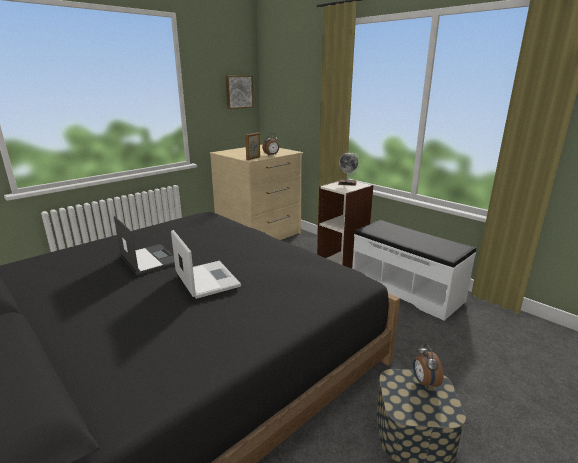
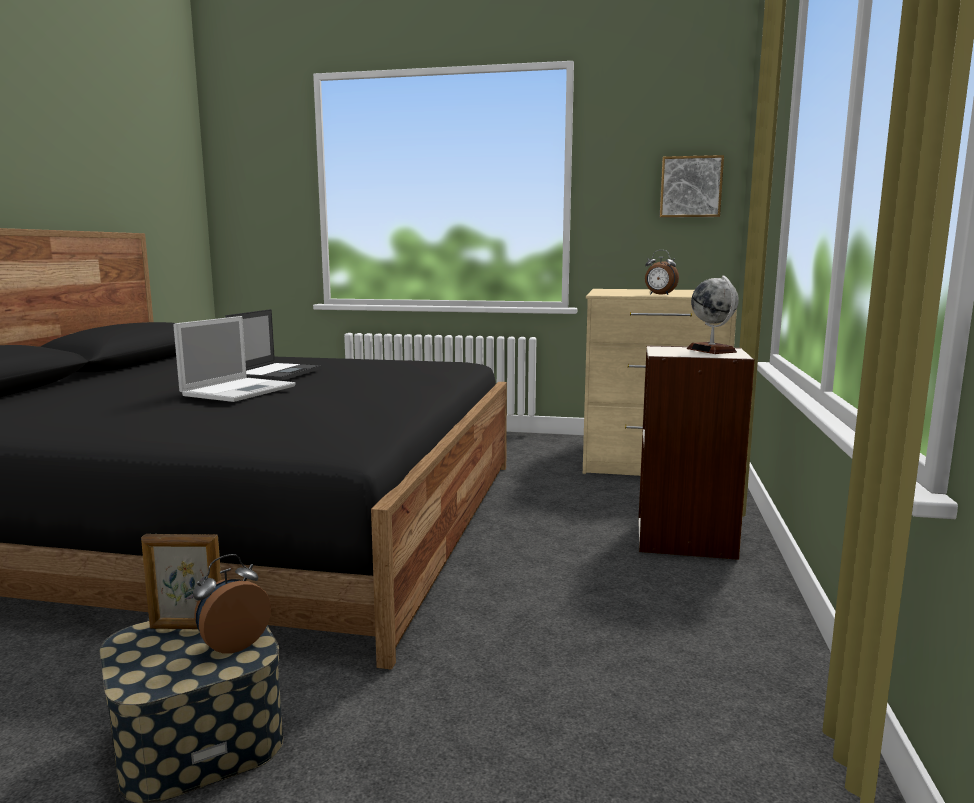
camera: 55 degrees right, 10 degrees down
picture frame [245,132,260,160] -> picture frame moved to [141,534,222,629]
white bench [352,220,476,321] -> none

